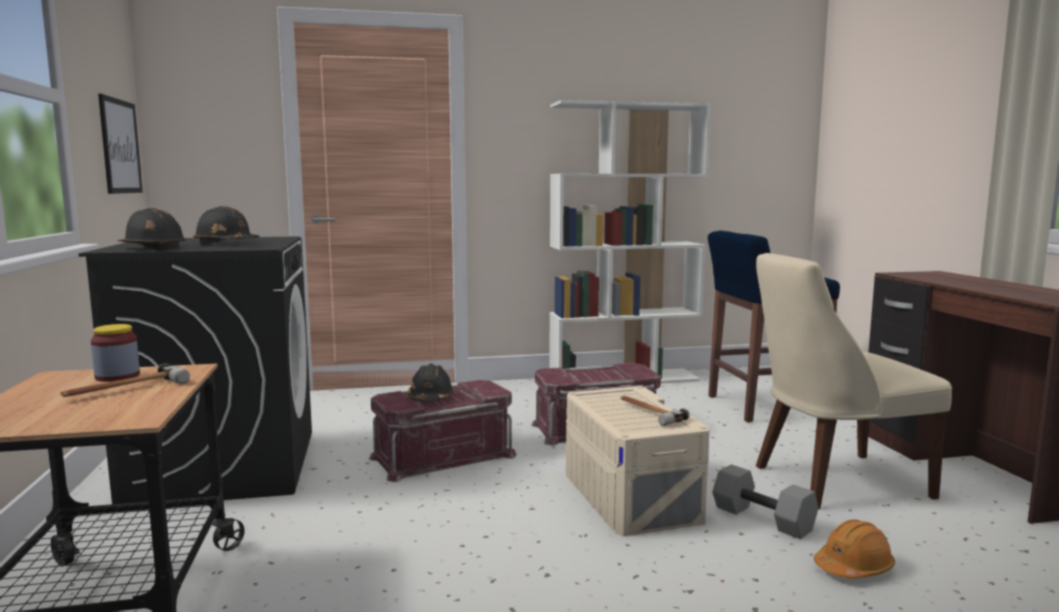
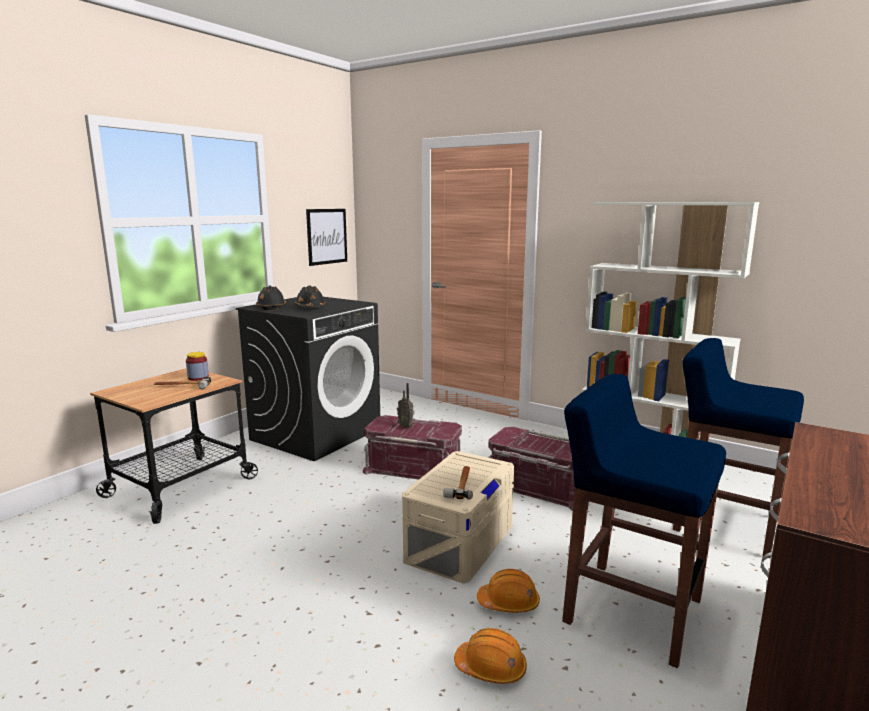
camera: 45 degrees right, 5 degrees up
black hard hat [408,364,454,402] -> radio [397,383,415,429]
grey dumbbell [712,464,818,539] -> orange hard hat [477,569,540,613]
beige chair [756,253,952,509] -> blue stool [562,374,726,668]

